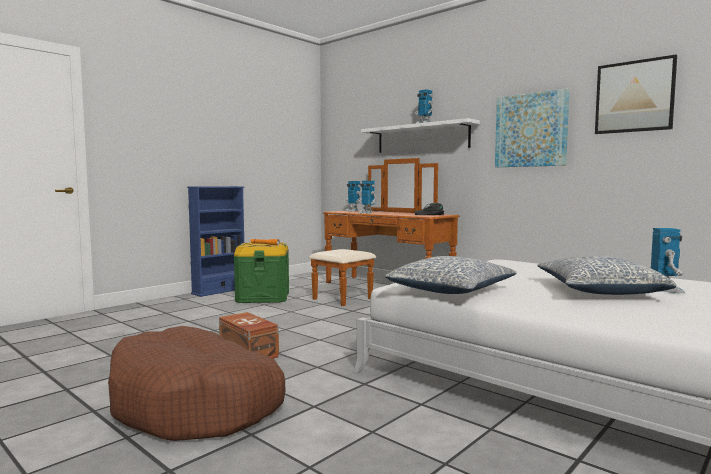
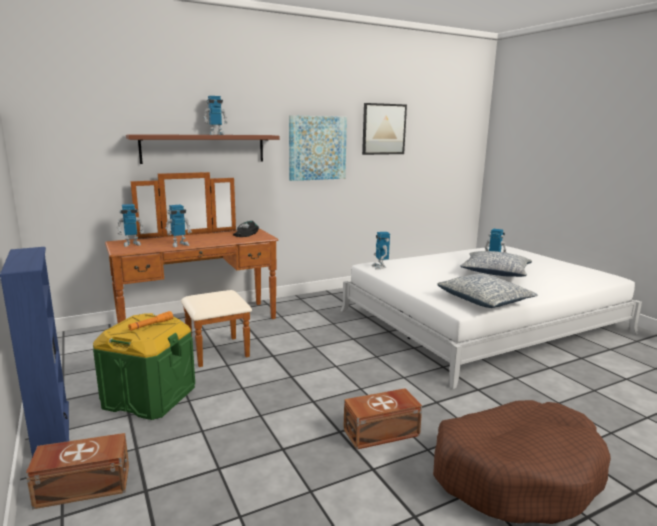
camera: 70 degrees left, 10 degrees up
white shelf [361,118,480,153] -> brown shelf [126,134,279,164]
none -> brown storage box [26,433,129,509]
none -> toy robot [372,232,390,270]

